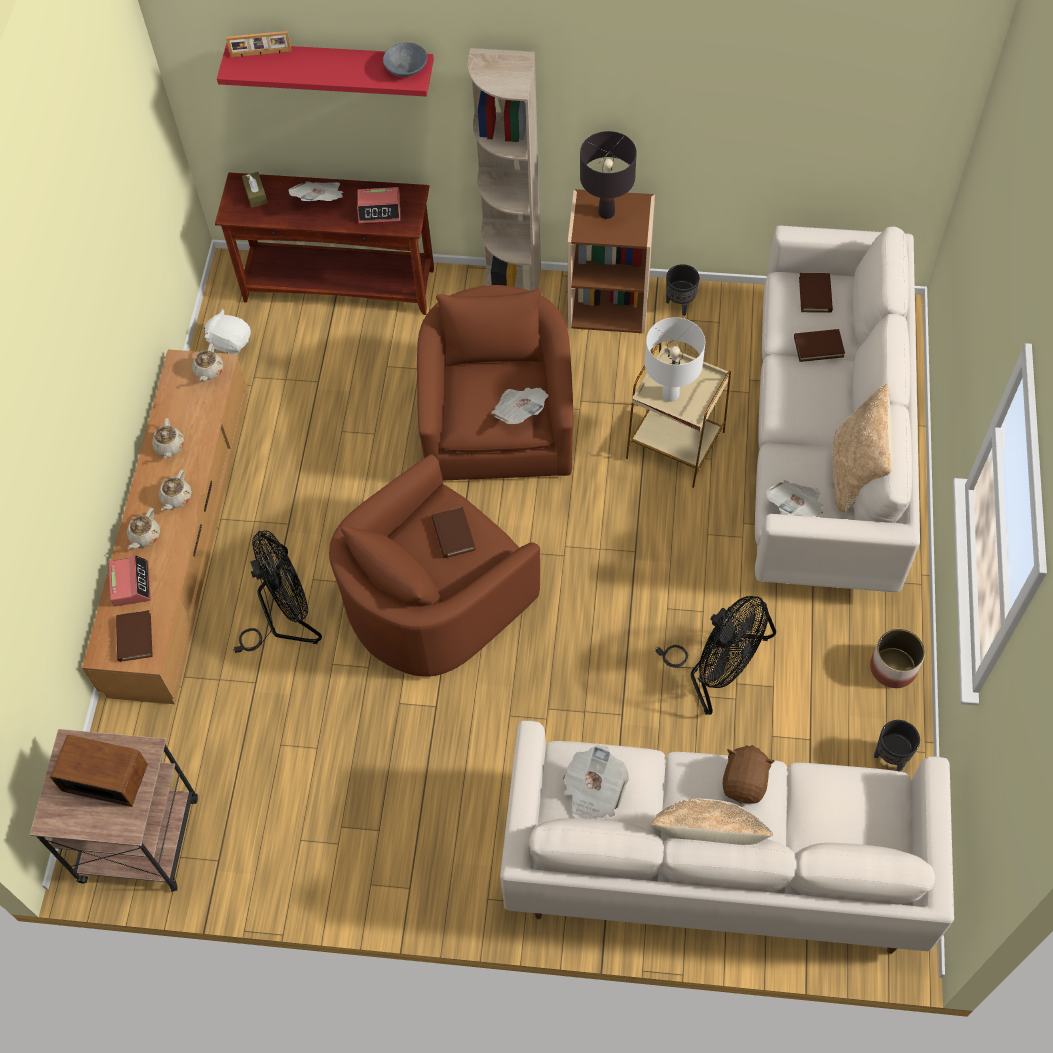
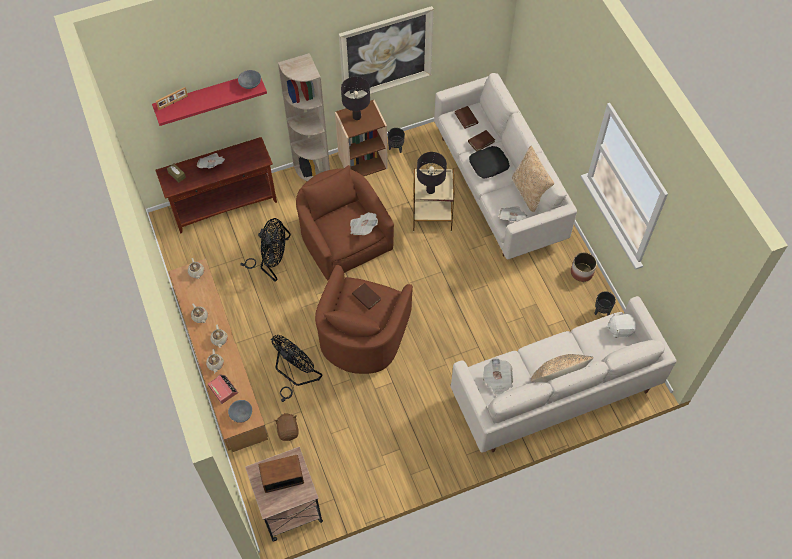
camera: 30 degrees left, 0 degrees up
brown book [116,610,153,662] -> grey bowl [228,400,252,423]
white plush toy [204,309,251,354] -> white plush toy moved to [606,313,636,338]
alarm clock [357,187,400,223] -> none
white table lamp [645,317,705,402] -> black table lamp [417,152,447,194]
black fan [655,596,776,715] -> black fan moved to [240,218,291,282]
brown plush toy [723,745,775,804] -> brown plush toy moved to [274,413,299,441]
none -> picture [339,6,434,99]
none -> black pillow [469,146,510,179]

